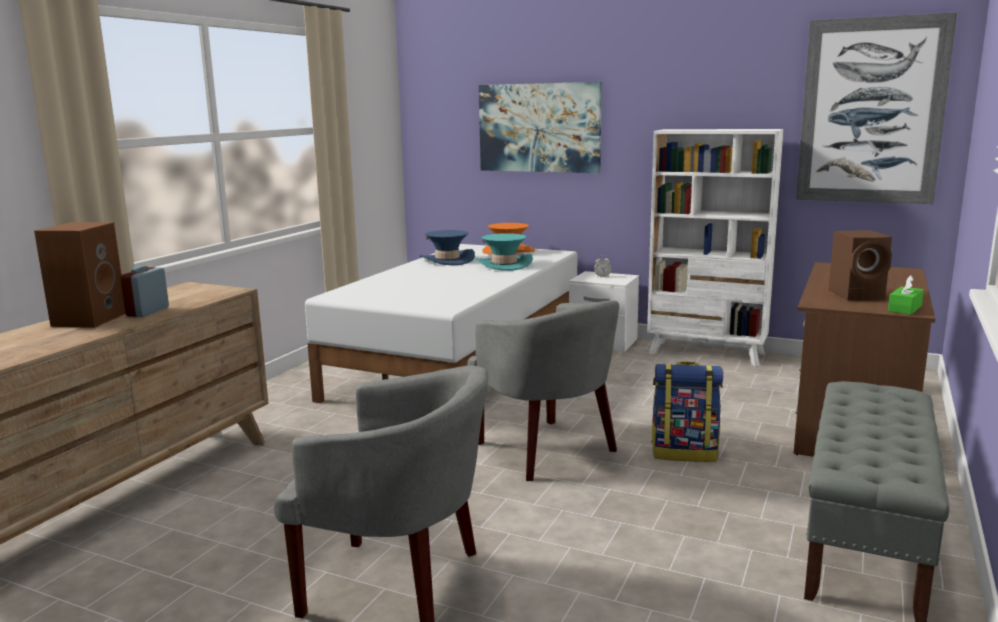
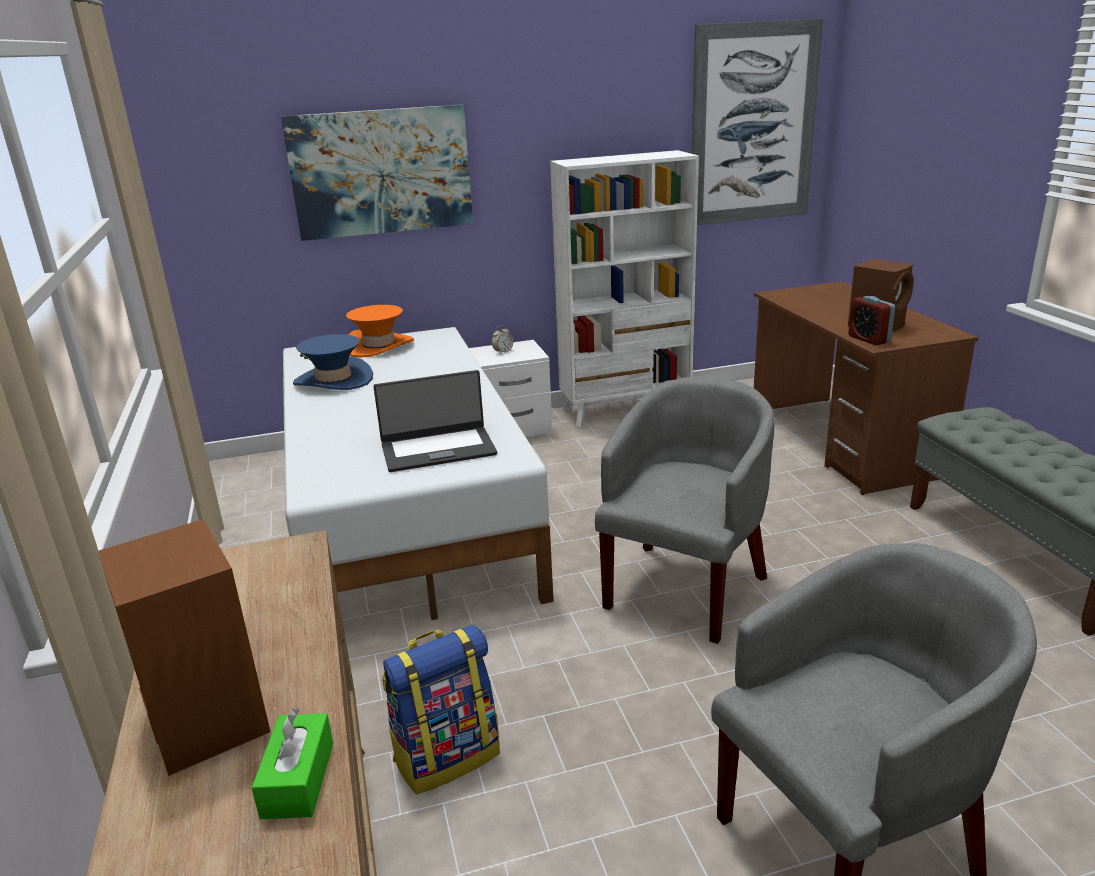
camera: 40 degrees left, 10 degrees up
alarm clock [120,266,169,317] -> alarm clock moved to [848,296,895,345]
grey armchair [467,300,619,481] -> grey armchair turned 75 degrees counterclockwise [595,377,775,644]
turquoise hat [476,233,533,271] -> none
backpack [651,361,723,462] -> backpack moved to [382,625,500,795]
green tissue box [888,275,924,315] -> green tissue box moved to [252,708,333,819]
none -> laptop [373,370,497,472]

